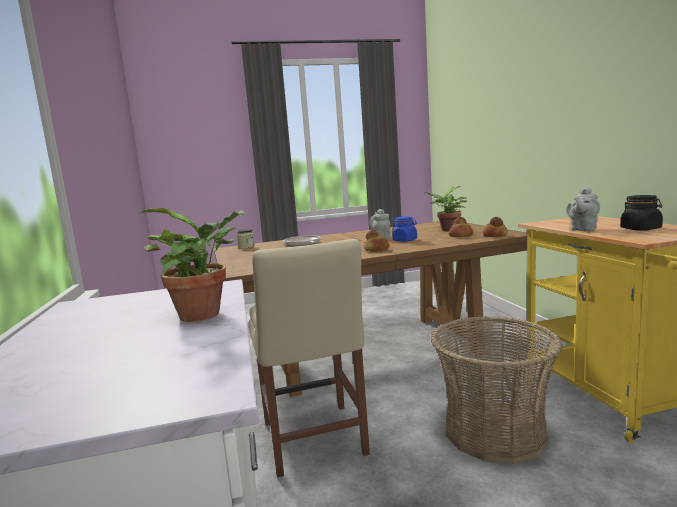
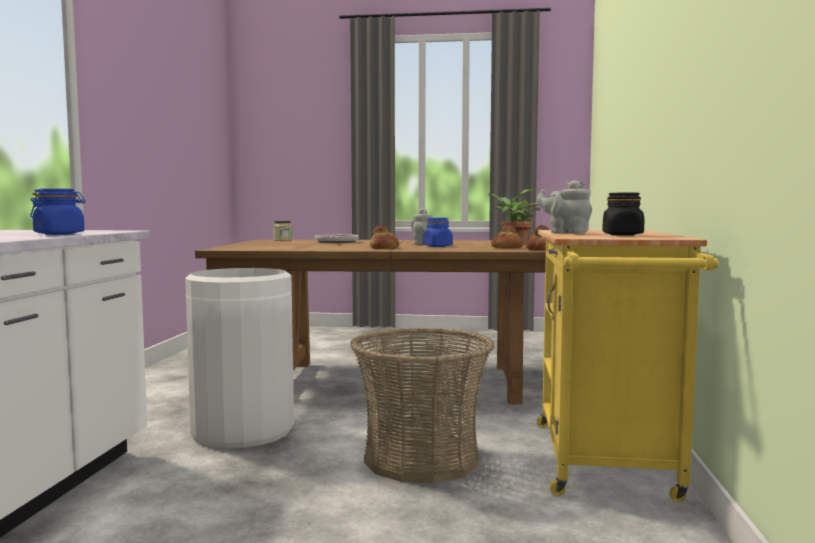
camera: 20 degrees right, 5 degrees down
potted plant [140,208,246,322] -> blue jar [30,188,85,235]
beige chair [249,239,370,477] -> white trash can [185,268,294,448]
grey teapot [566,187,600,232] -> grey teapot turned 60 degrees clockwise [536,180,592,234]

